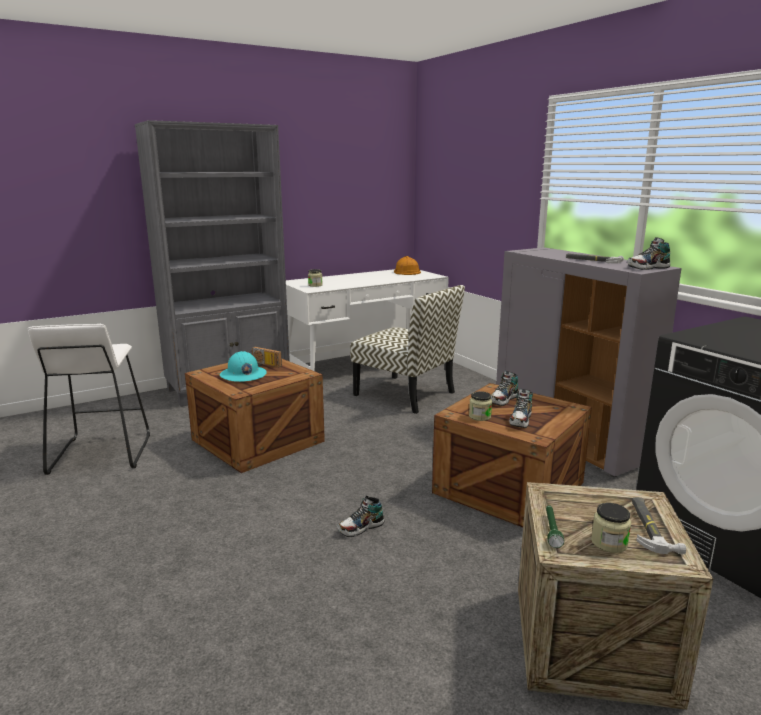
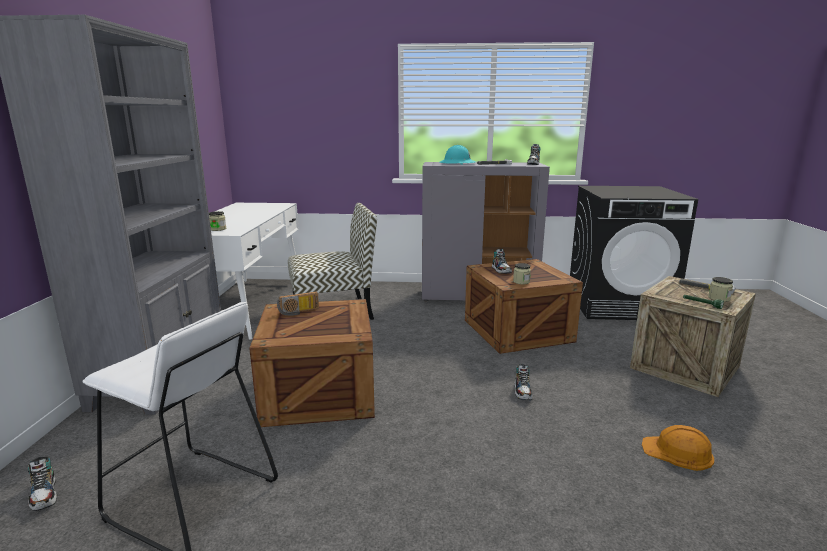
camera: 55 degrees left, 0 degrees up
turquoise hard hat [220,351,267,382] -> turquoise hard hat moved to [439,145,476,165]
orange hard hat [394,256,421,275] -> orange hard hat moved to [642,425,714,471]
shoe [509,389,533,428] -> shoe moved to [28,457,57,511]

